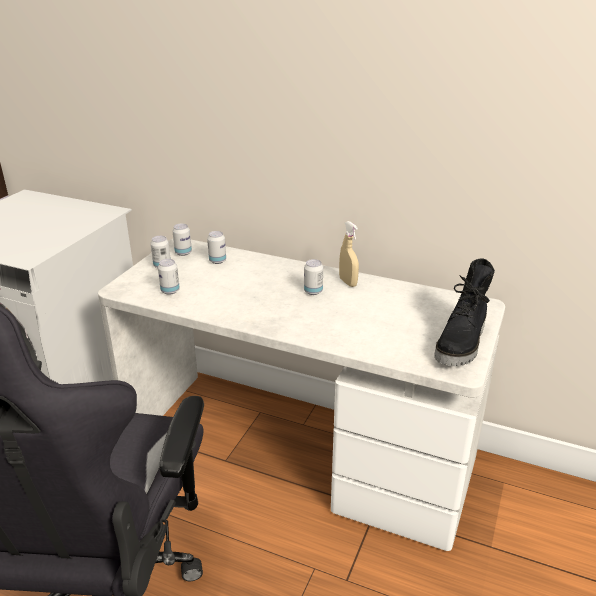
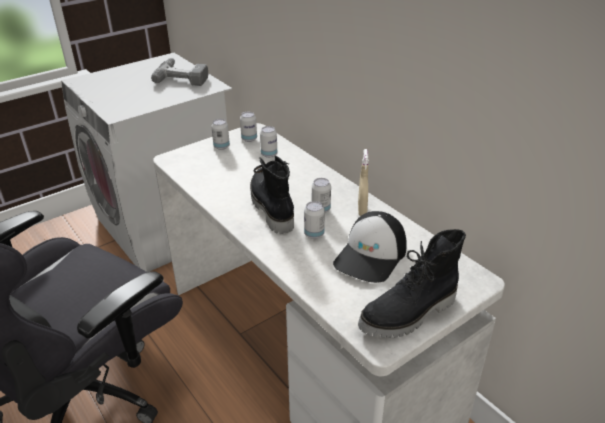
camera: 30 degrees right, 5 degrees up
can [158,259,180,295] -> can moved to [304,201,325,239]
none -> power drill [151,58,209,86]
none -> black boot [250,155,294,234]
none -> cap [333,211,407,283]

